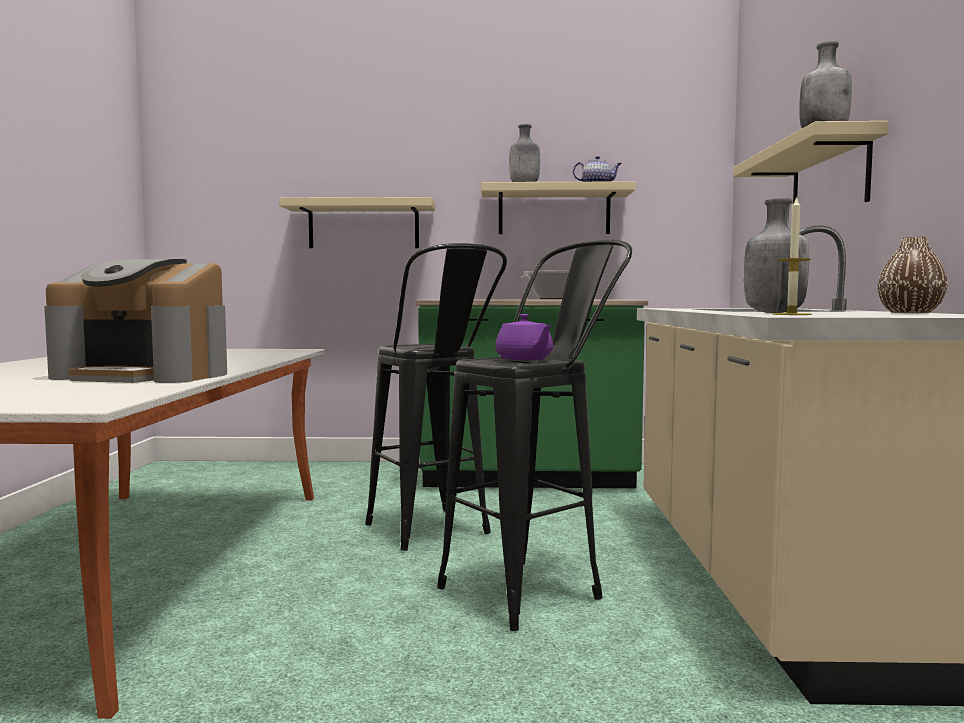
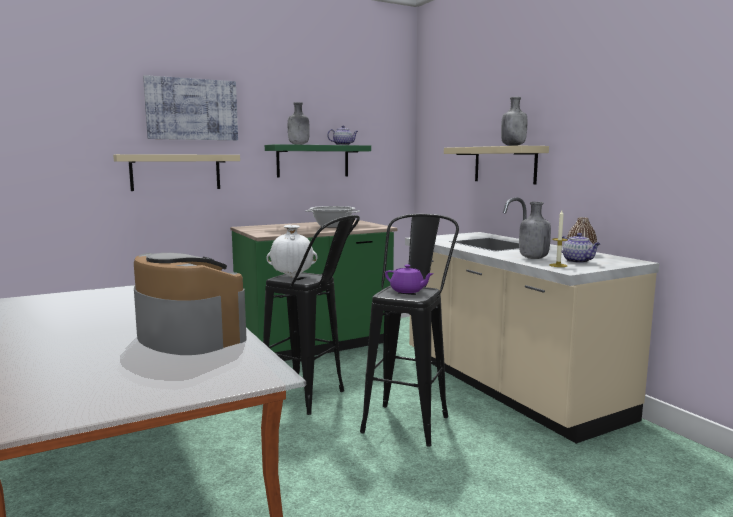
camera: 30 degrees left, 5 degrees up
coffee machine [44,259,227,383] -> coffee machine turned 120 degrees counterclockwise [134,253,247,355]
beige shelf [481,181,636,234] -> green shelf [265,144,371,178]
none -> picture [143,75,238,140]
none -> white vase [266,225,318,278]
none -> teapot [562,233,601,263]

